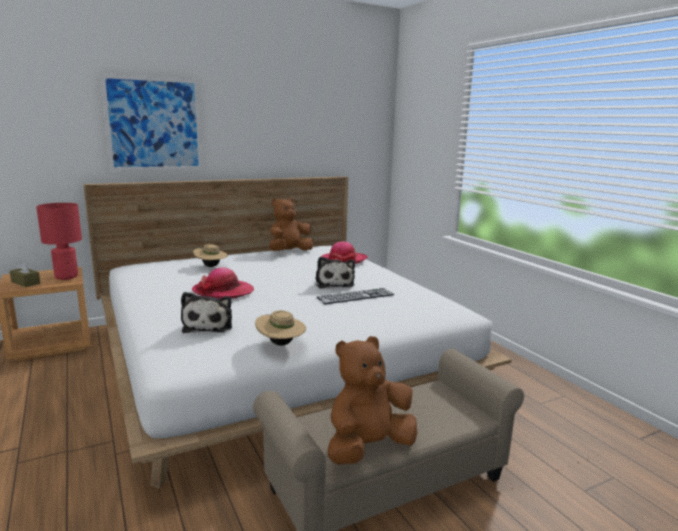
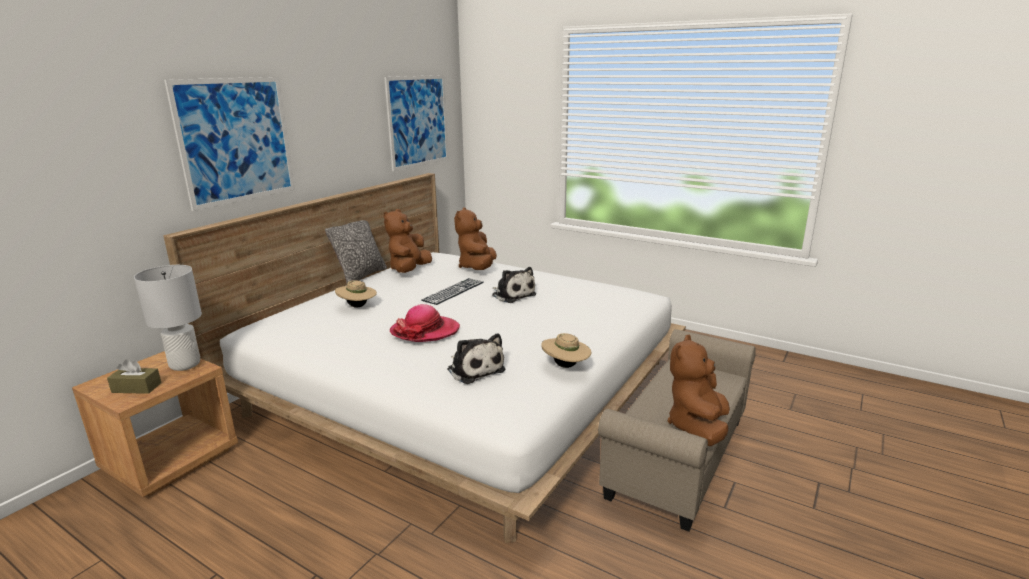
camera: 30 degrees left, 5 degrees up
red table lamp [36,203,82,280] -> grey table lamp [134,265,202,371]
keyboard [317,288,394,304] -> keyboard moved to [421,278,484,305]
hat [321,241,368,264] -> brown plush toy [454,208,497,270]
none -> pillow [325,220,387,283]
none -> picture [384,75,448,171]

